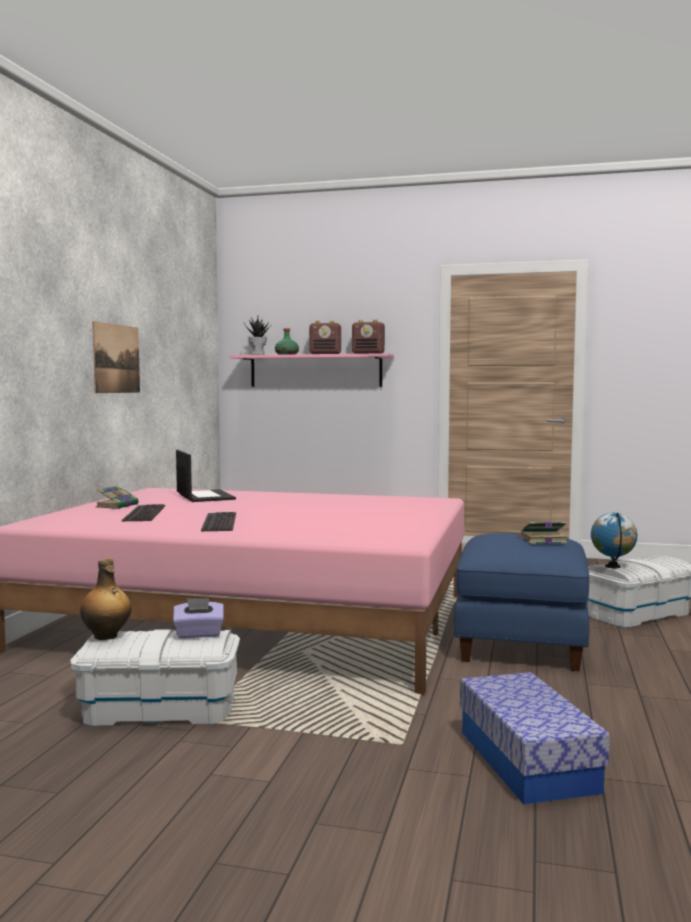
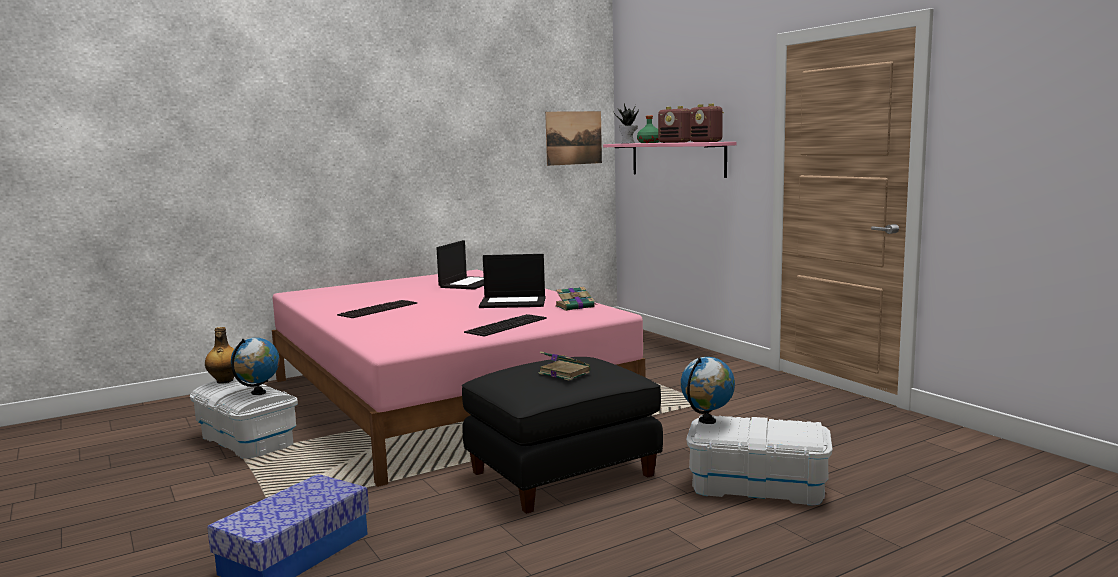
camera: 45 degrees right, 5 degrees up
picture [92,321,140,393] -> picture moved to [545,111,602,166]
book [95,486,139,509] -> book moved to [555,287,596,311]
keyboard [122,504,165,521] -> keyboard moved to [464,314,547,337]
purple tissue box [173,598,224,638] -> globe [231,338,279,395]
blue ottoman [454,533,589,671] -> black ottoman [462,357,663,514]
none -> laptop [479,254,546,308]

